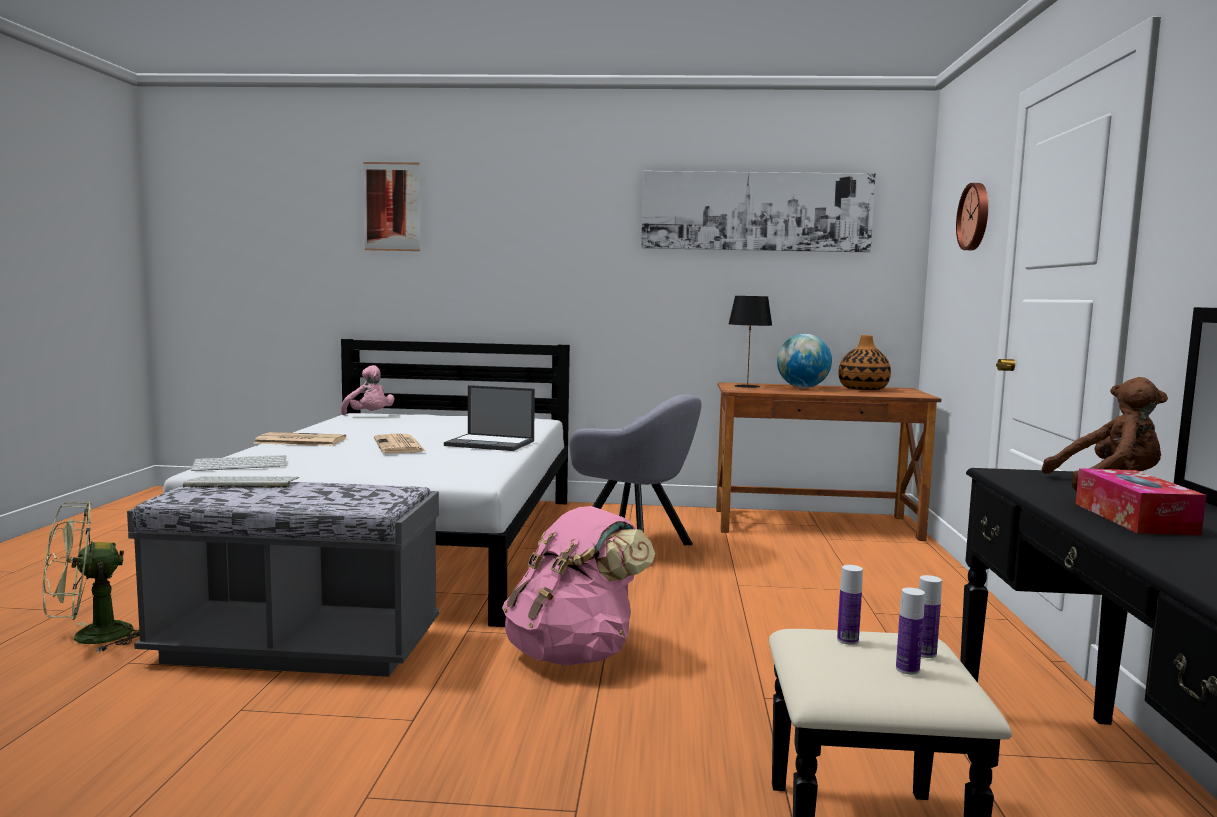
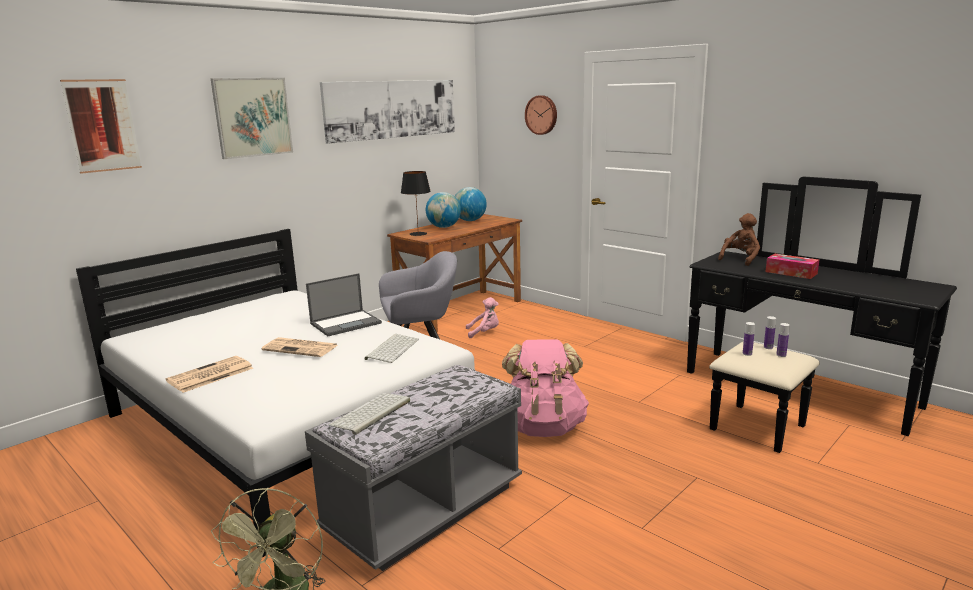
camera: 50 degrees left, 10 degrees up
keyboard [191,455,286,471] -> keyboard moved to [365,334,419,363]
pink plush toy [341,365,394,415] -> pink plush toy moved to [466,297,499,338]
vase [839,335,891,390] -> globe [455,187,487,221]
none -> picture [211,78,293,159]

